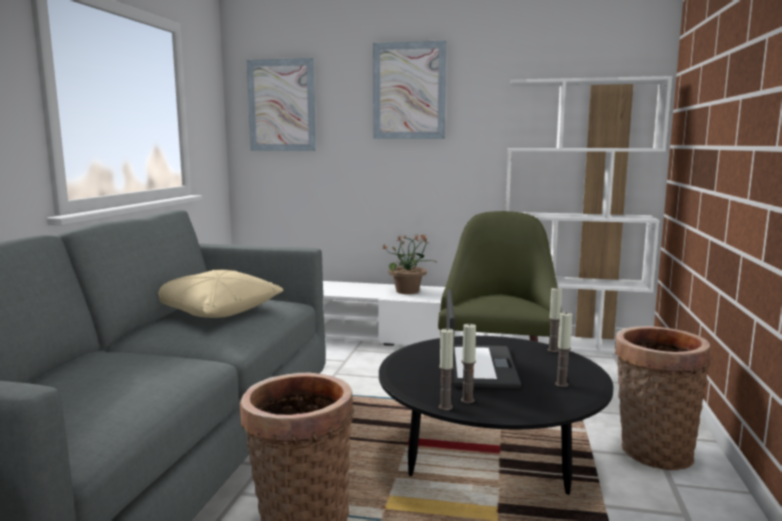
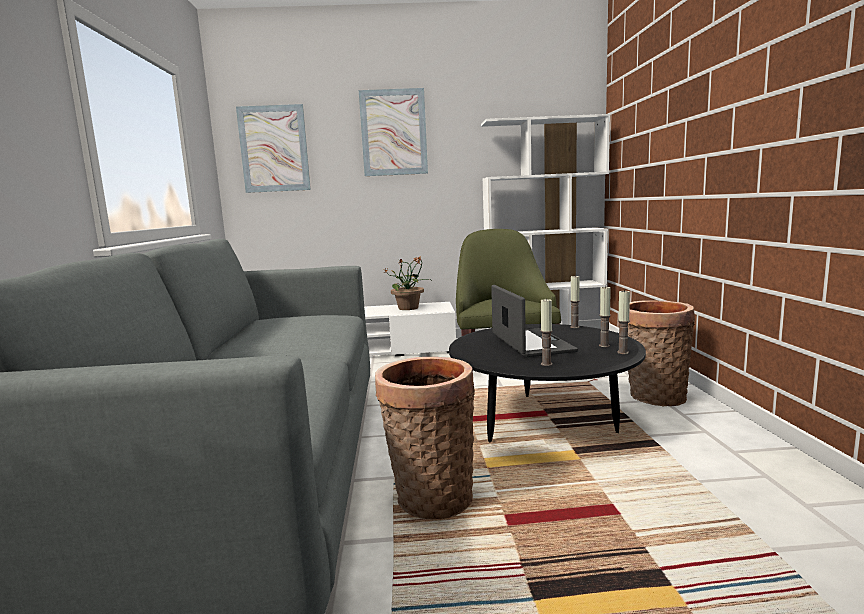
camera: 15 degrees left, 0 degrees up
beige pillow [158,270,283,318] -> none
candle [439,328,454,410] -> candle moved to [617,290,630,354]

